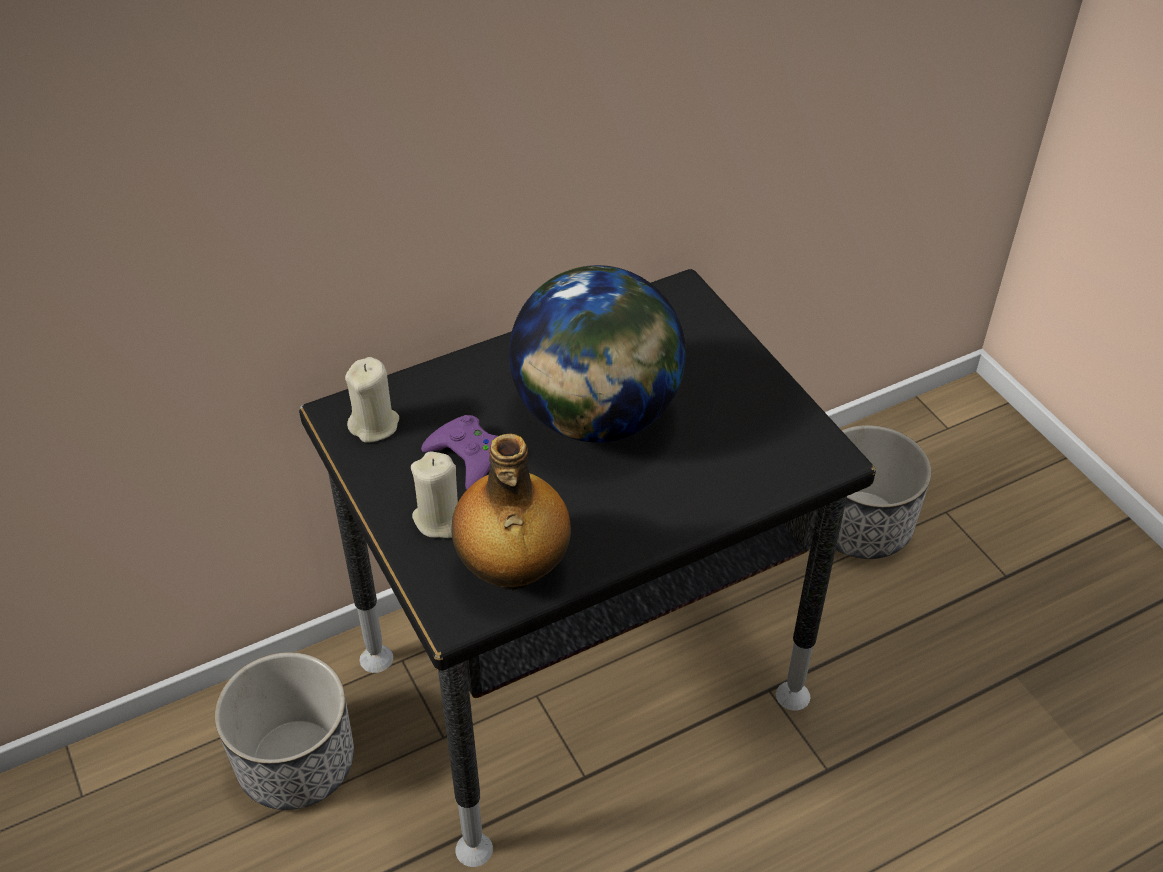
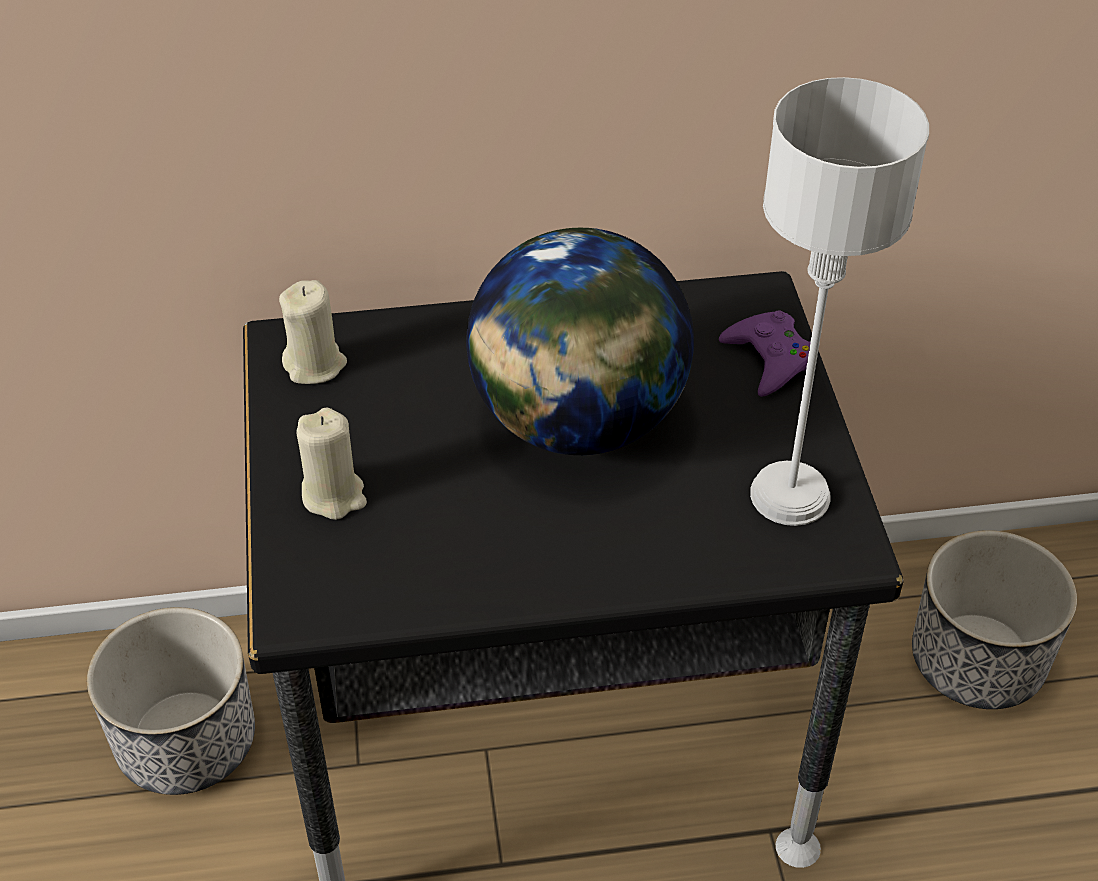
camera: 20 degrees right, 0 degrees up
purple game controller [421,415,498,490] -> purple game controller moved to [719,310,810,397]
bottle [451,434,571,591] -> none
none -> grey table lamp [750,77,929,526]

